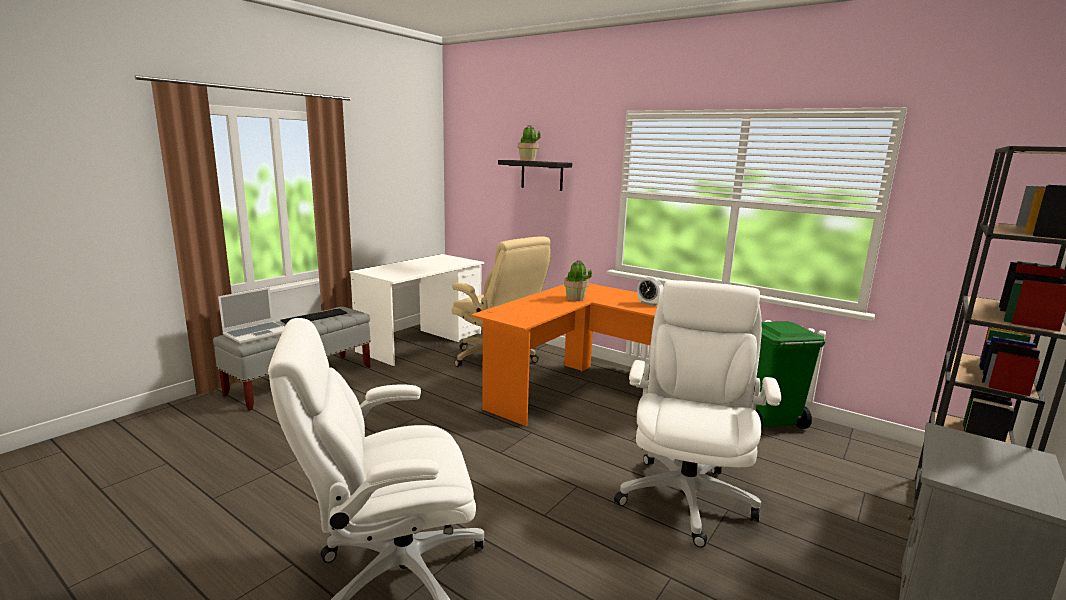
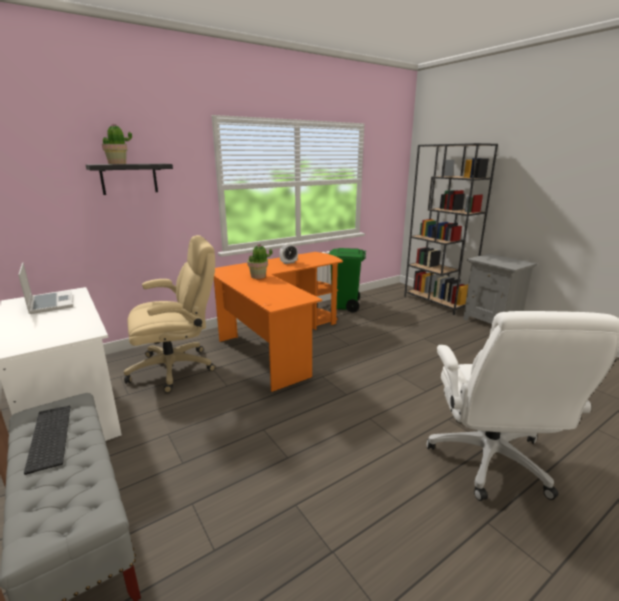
camera: 70 degrees left, 5 degrees up
laptop [218,288,285,344] -> laptop moved to [18,263,73,314]
white office chair [614,280,781,547] -> none

